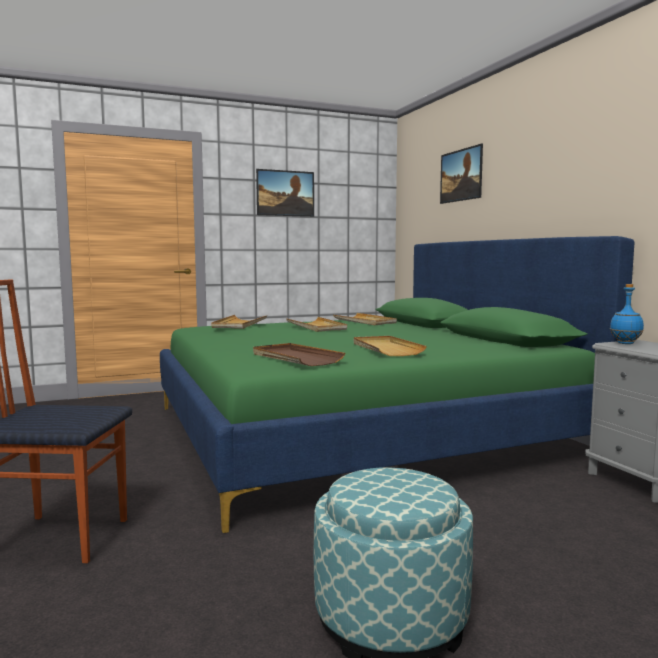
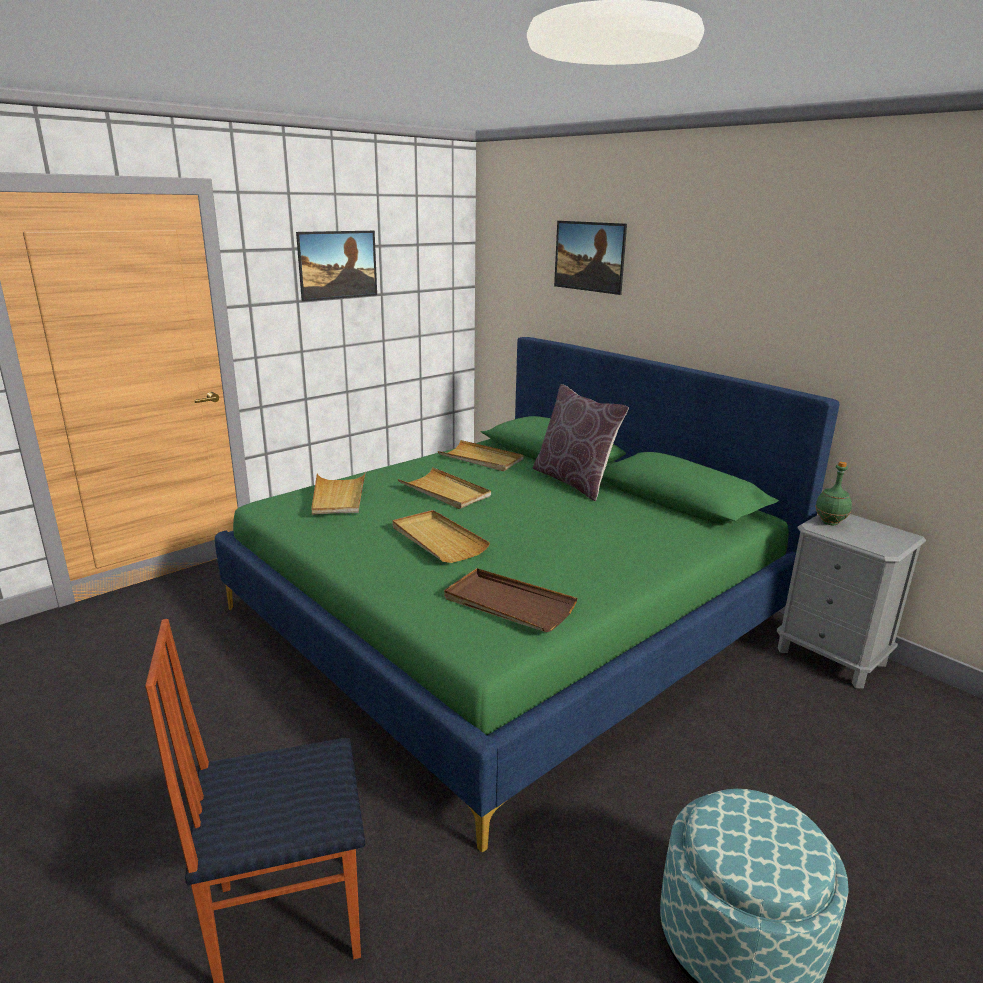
camera: 20 degrees left, 15 degrees up
beige tray [354,336,427,356] -> beige tray moved to [393,510,490,563]
blue bottle [610,284,644,344] -> green bottle [815,461,852,525]
none -> brown pillow [533,384,629,501]

